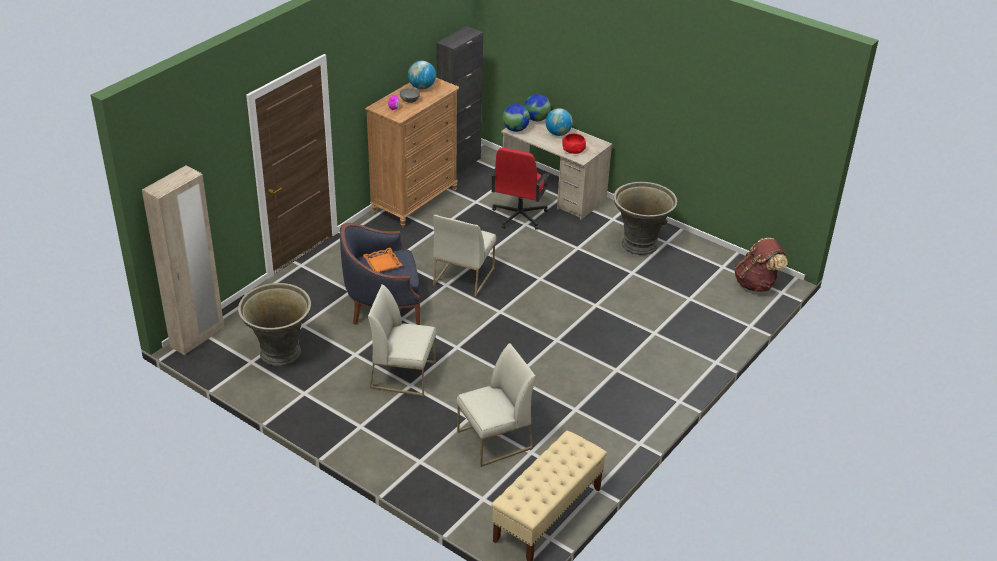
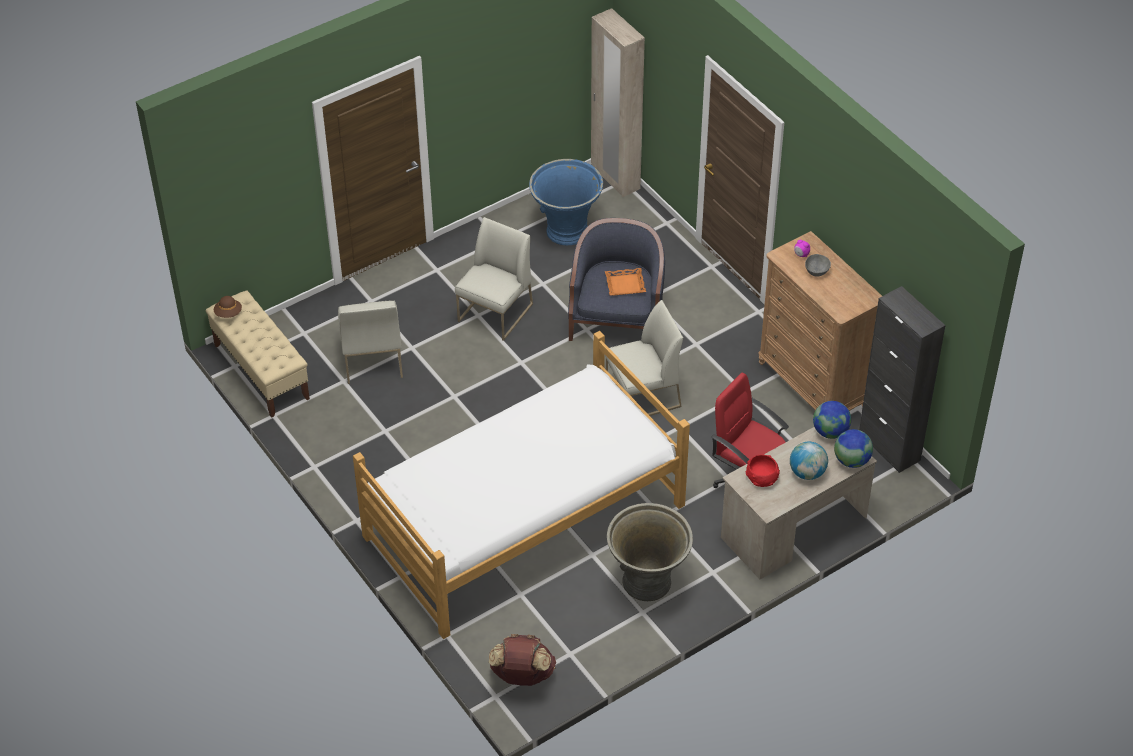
camera: 110 degrees right, 10 degrees up
grey planter [238,283,311,367] -> blue planter [529,159,603,245]
globe [408,61,436,89] -> none
white chair [433,215,496,296] -> white chair turned 120 degrees clockwise [605,300,683,416]
none -> brown hat [214,296,242,318]
none -> bed [353,331,690,639]

